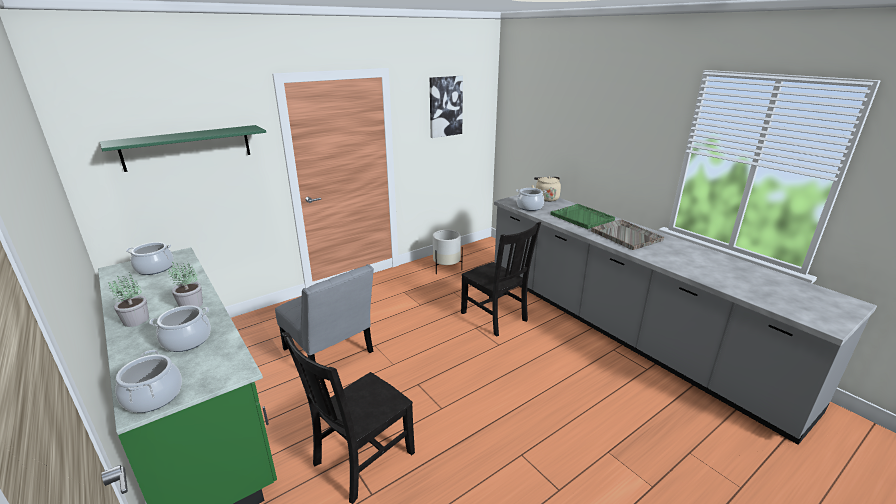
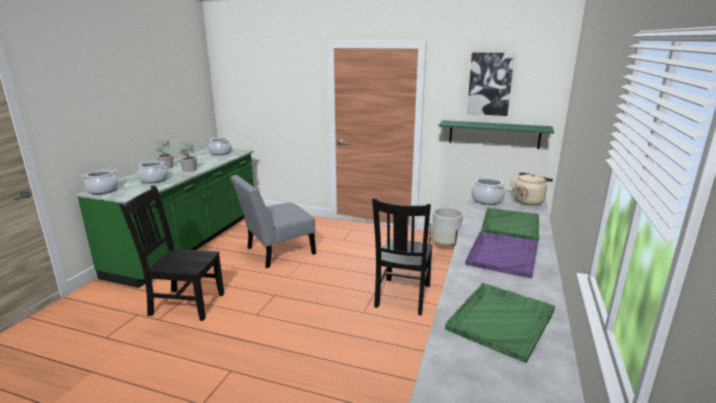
camera: 55 degrees right, 5 degrees down
green shelf [100,125,266,172] -> green shelf moved to [438,120,554,149]
grey chair [275,264,374,362] -> grey chair turned 45 degrees clockwise [231,175,316,268]
grey tray [591,219,664,250] -> purple tray [466,232,538,278]
none -> green tray [445,283,555,363]

